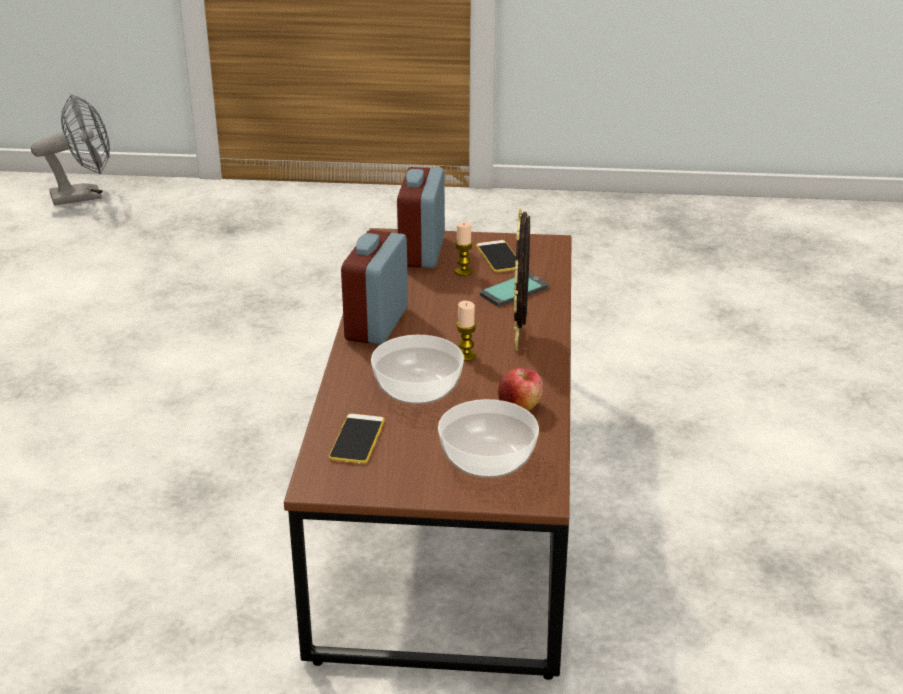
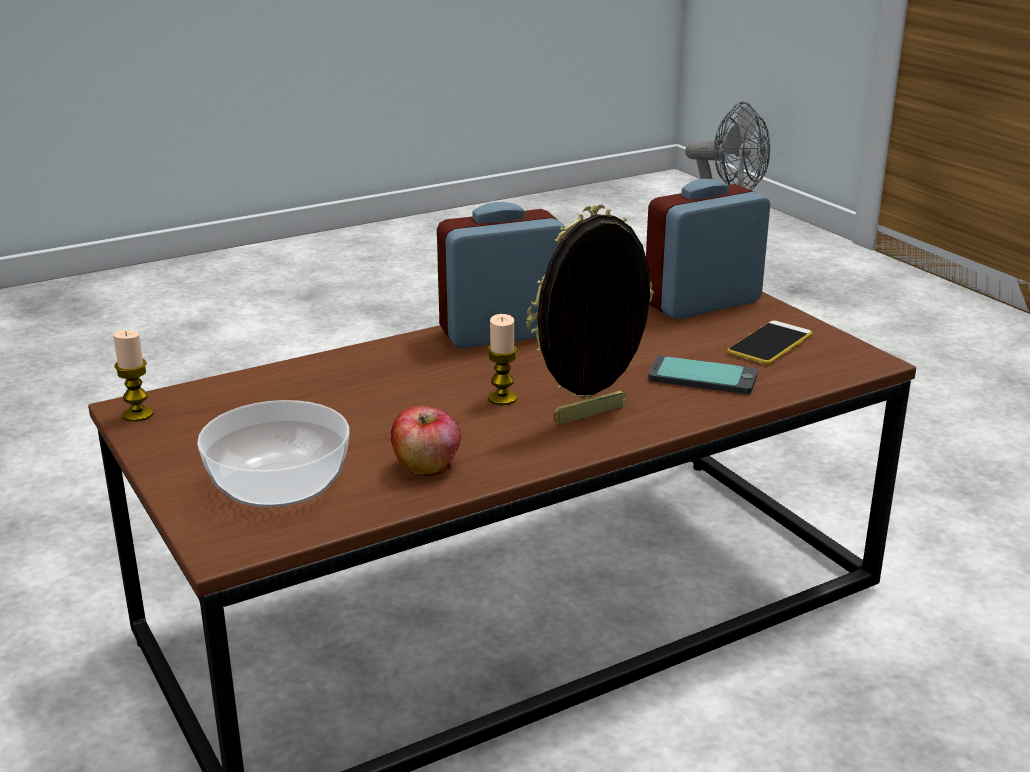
camera: 55 degrees right, 5 degrees down
phone [328,414,385,464] -> none
bowl [371,335,464,404] -> none
candle [455,222,473,276] -> candle moved to [113,330,153,422]

